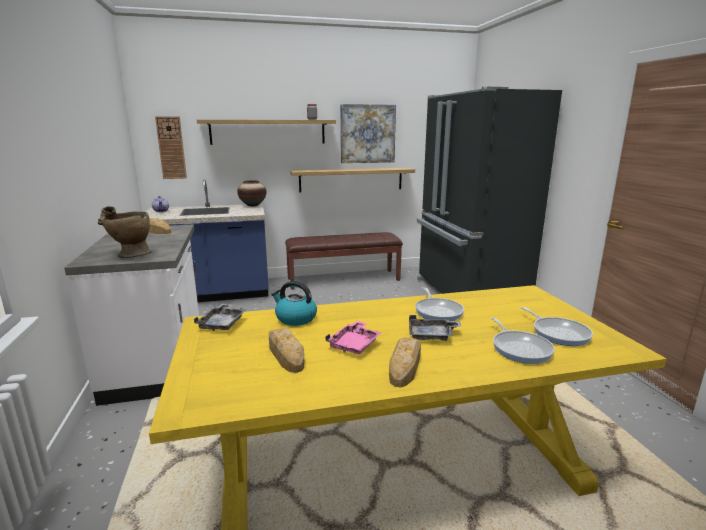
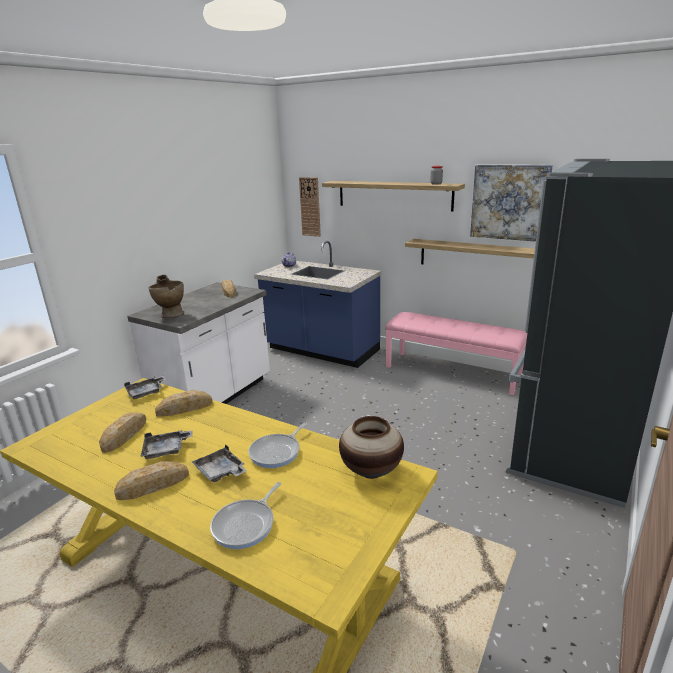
camera: 45 degrees right, 5 degrees up
vase [237,180,267,206] -> vase moved to [339,416,404,479]
kettle [271,281,317,326] -> bread [155,390,213,417]
brown bench [285,232,403,290] -> pink bench [385,312,527,395]
pink tray [325,321,382,354] -> grey tray [141,430,193,459]
frying pan [521,307,593,346] -> none

